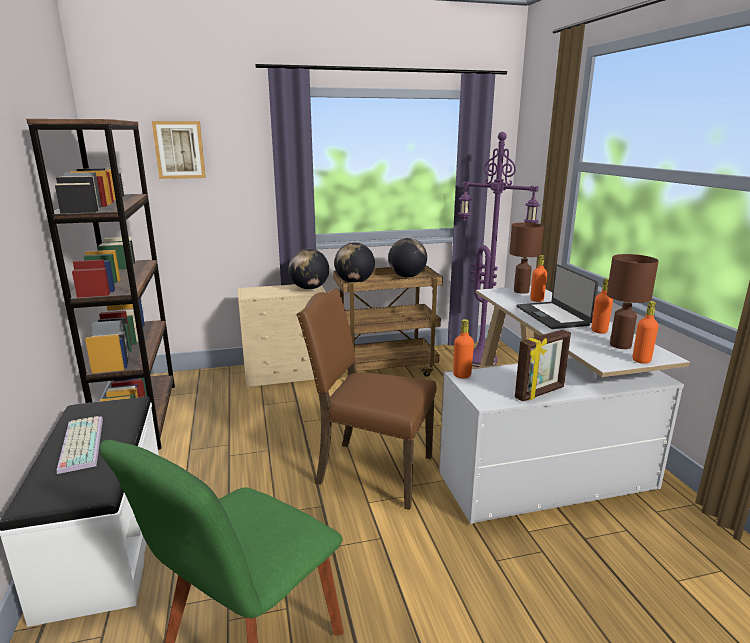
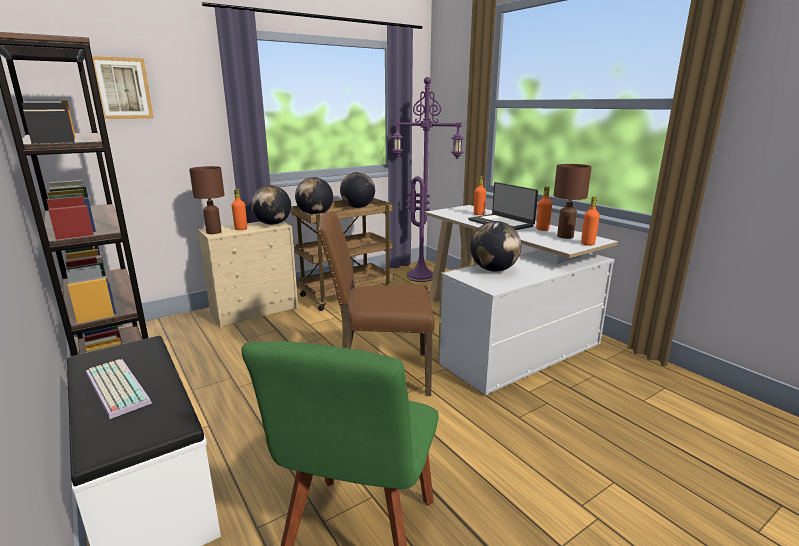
camera: 20 degrees left, 0 degrees up
orange bottle [453,319,474,378] -> orange bottle moved to [231,189,247,230]
brown table lamp [509,222,544,294] -> brown table lamp moved to [189,166,224,234]
picture frame [515,330,571,401] -> none
none -> globe [470,221,521,272]

